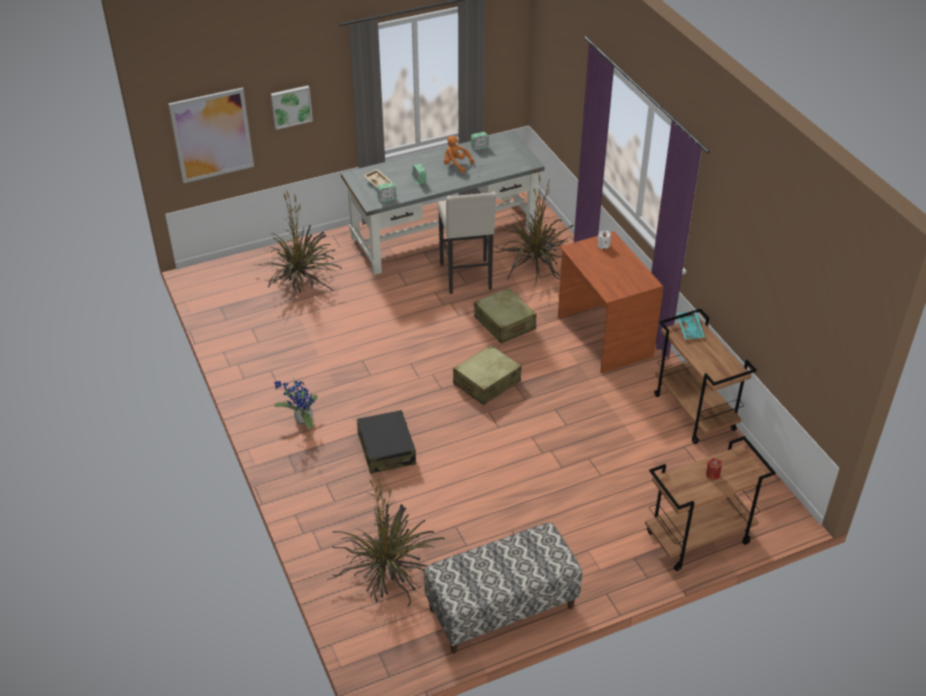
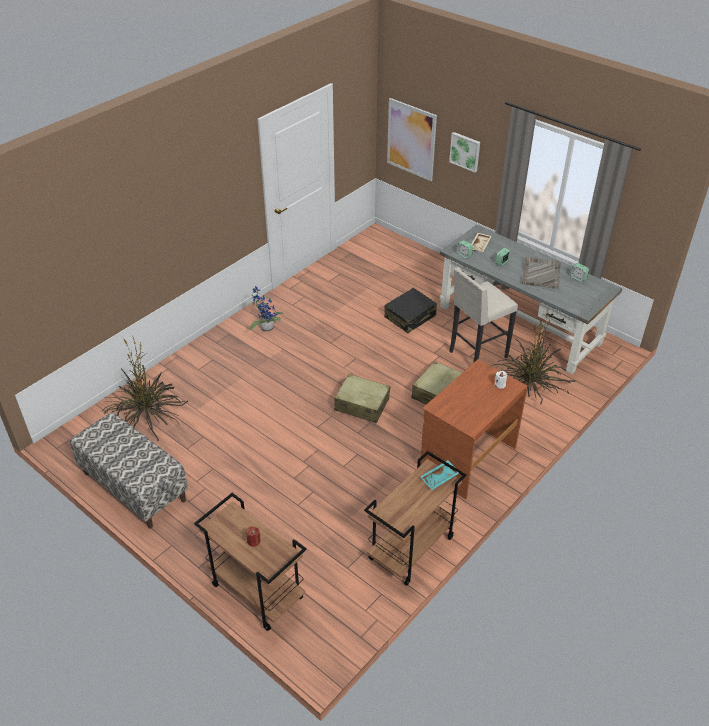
camera: 65 degrees right, 0 degrees up
potted plant [253,190,342,300] -> none
black suitcase [357,410,416,474] -> black suitcase moved to [384,288,437,333]
orange plush toy [444,136,474,173] -> grey tray [522,257,560,289]

